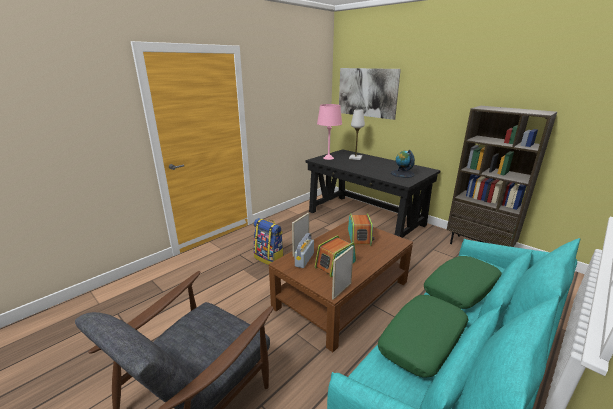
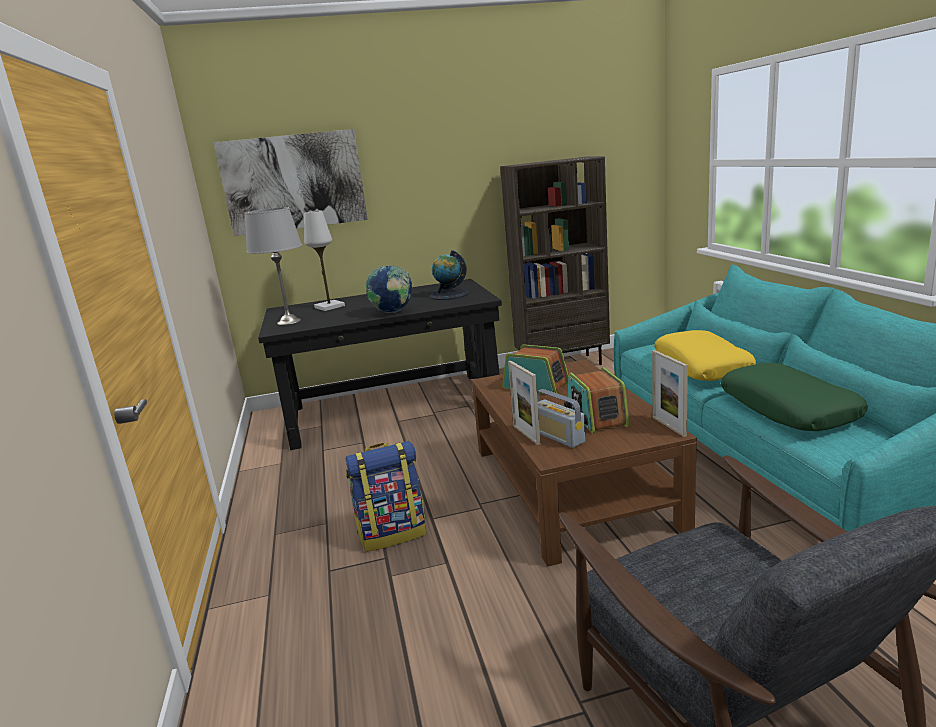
camera: 55 degrees left, 5 degrees down
pink table lamp [317,104,342,160] -> grey table lamp [245,207,302,325]
green pillow [424,256,502,309] -> yellow pillow [654,330,756,381]
none -> globe [365,265,412,313]

